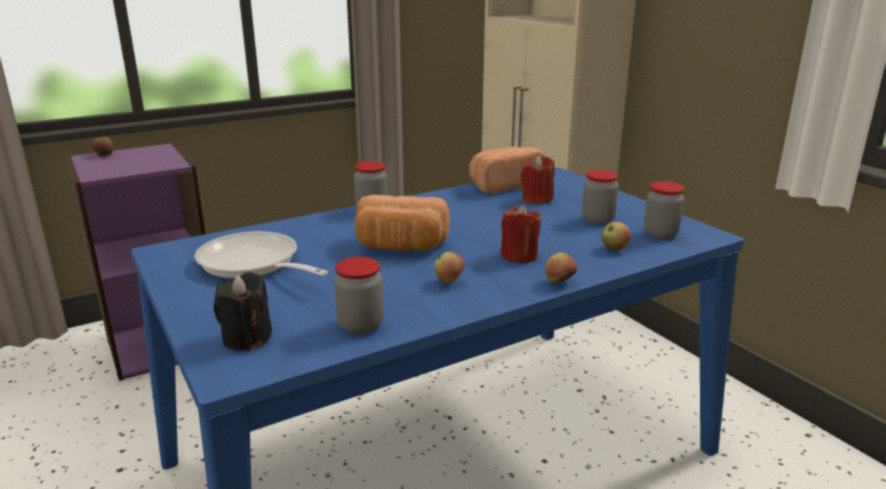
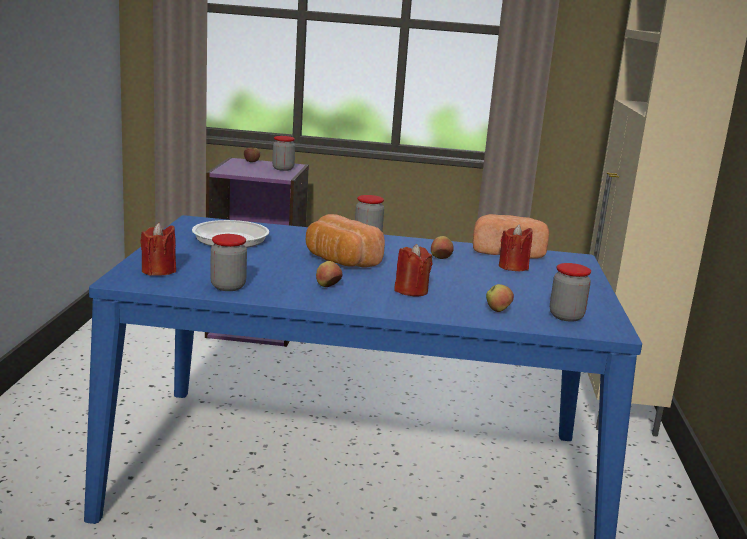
camera: 35 degrees right, 5 degrees down
black candle [214,272,272,351] -> red candle [140,223,176,276]
apple [545,252,577,284] -> apple moved to [431,236,454,259]
jar [582,170,619,224] -> jar moved to [272,136,295,171]

